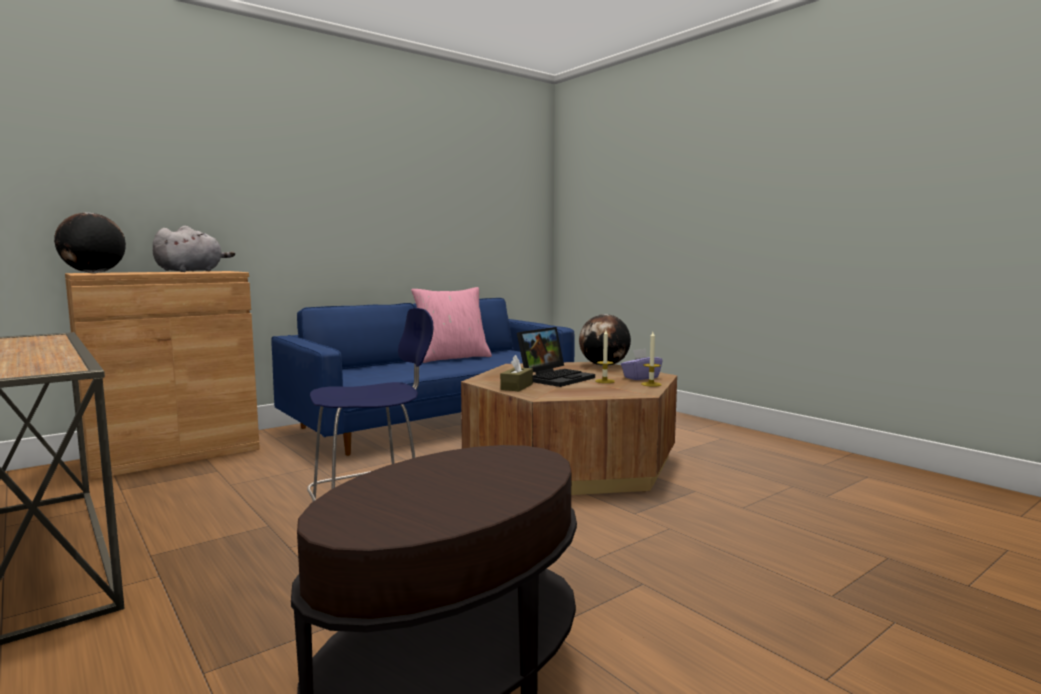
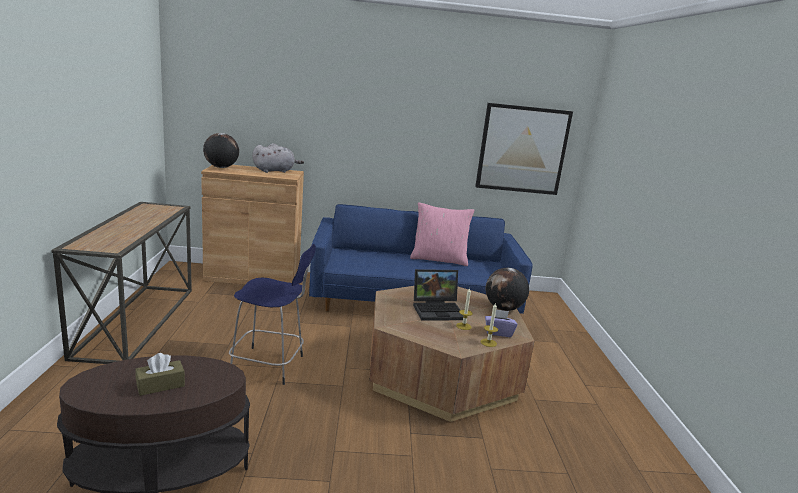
camera: 35 degrees right, 10 degrees up
brown tissue box [500,355,533,391] -> brown tissue box moved to [136,353,185,396]
none -> picture [475,103,573,195]

